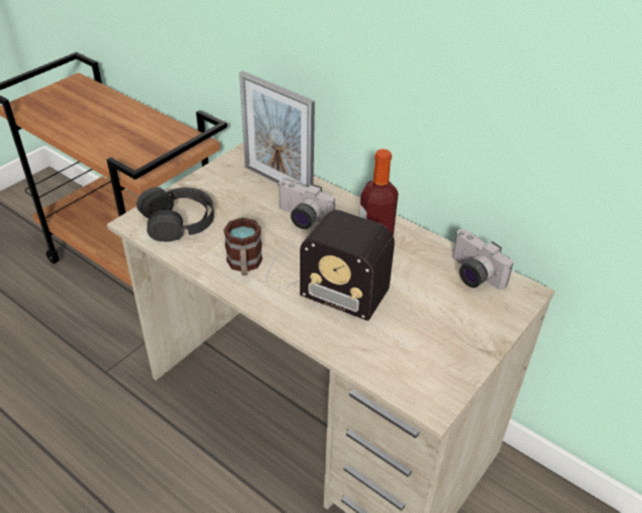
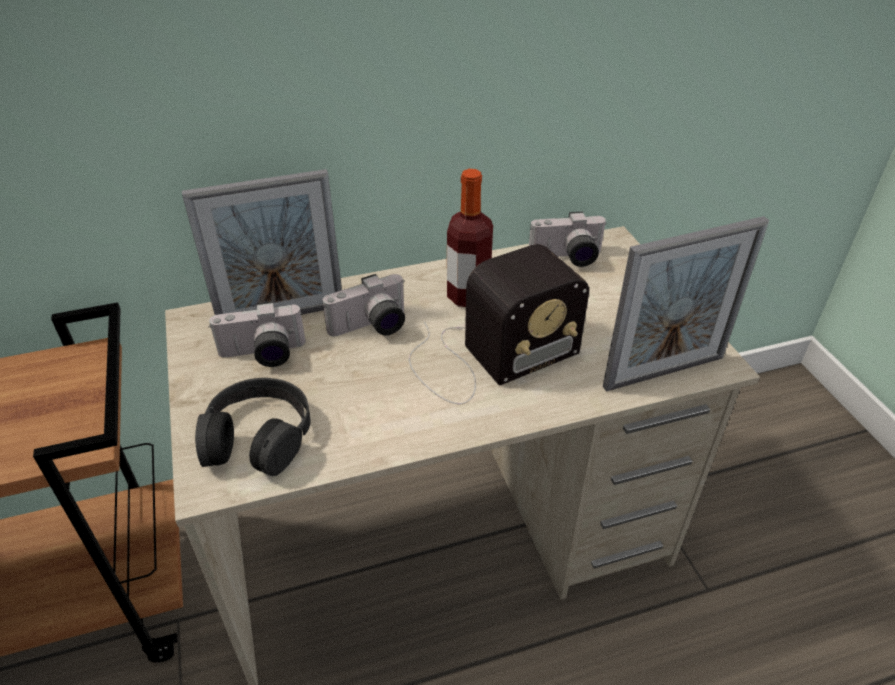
camera: 55 degrees left, 0 degrees up
mug [224,217,263,276] -> none
none -> camera [208,301,306,367]
none -> picture frame [603,216,769,392]

